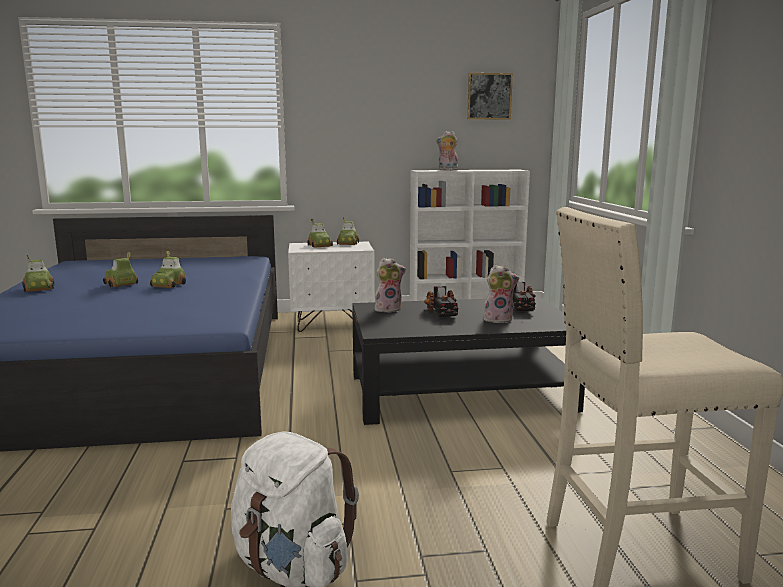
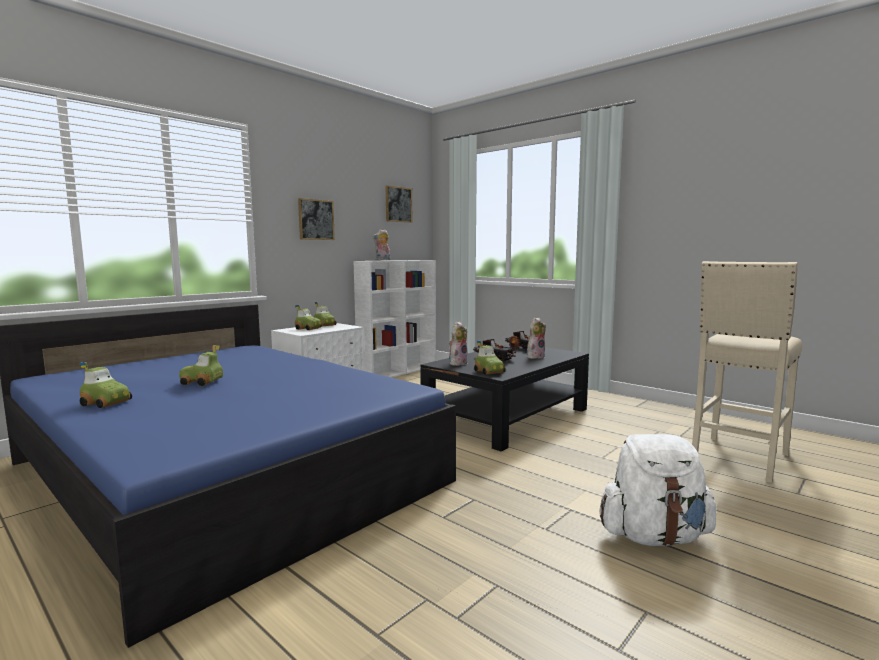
camera: 40 degrees left, 5 degrees down
toy car [150,251,186,288] -> toy car moved to [474,341,506,374]
none -> picture [298,198,335,240]

